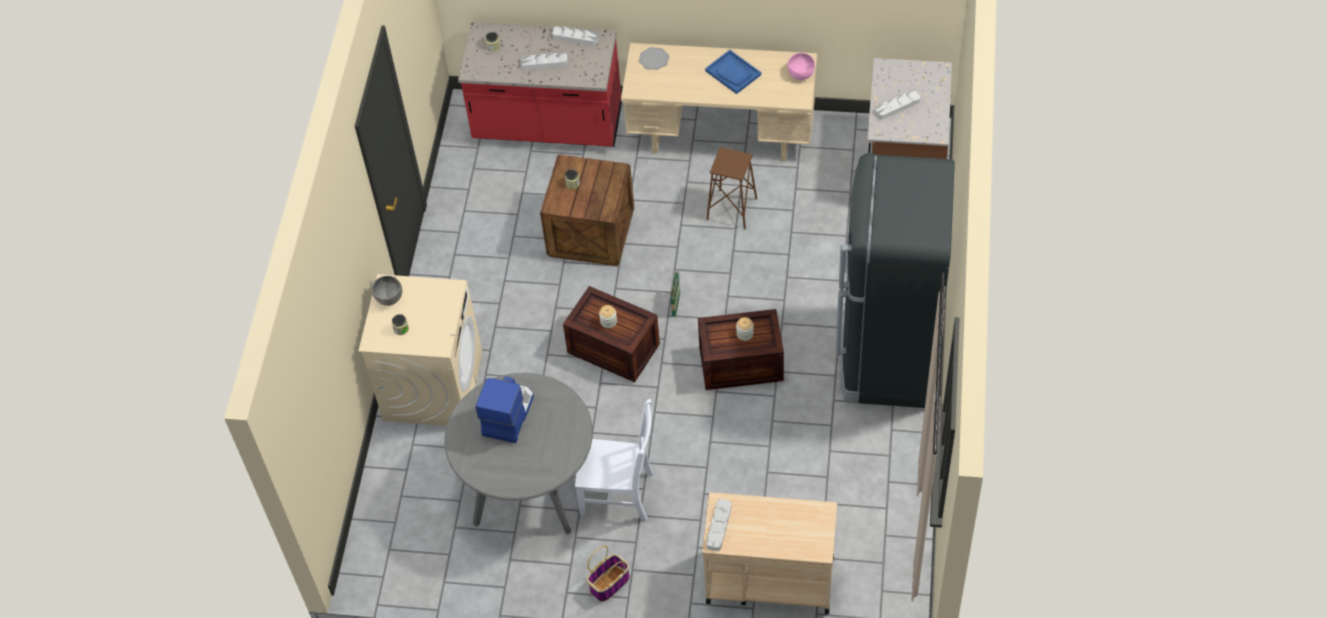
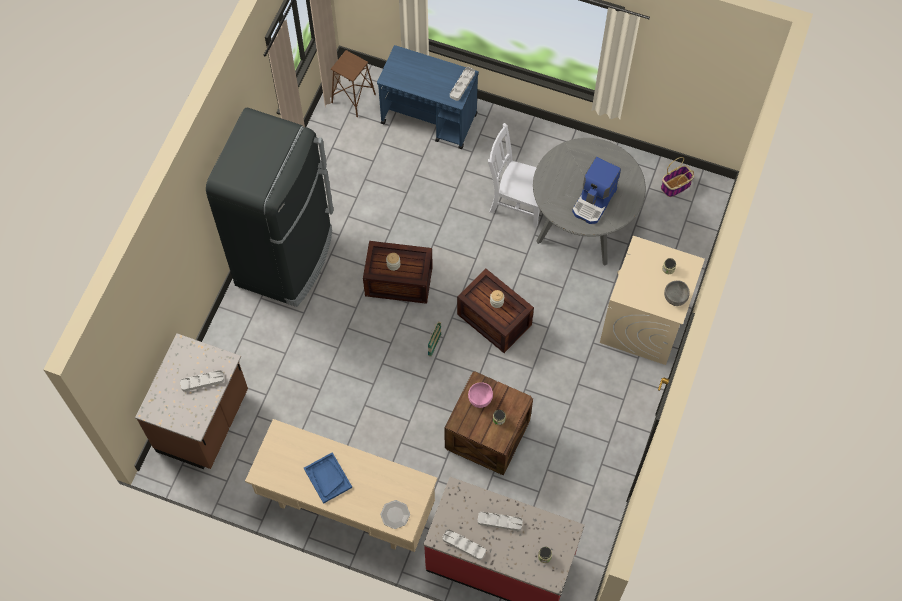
camera: 170 degrees left, 10 degrees up
basket [587,545,630,602] -> basket moved to [661,157,694,197]
beige cart [702,492,837,614] -> blue cart [377,45,479,149]
brown stool [706,147,757,229] -> brown stool moved to [331,50,376,117]
pink bowl [788,53,815,80] -> pink bowl moved to [468,382,493,408]

